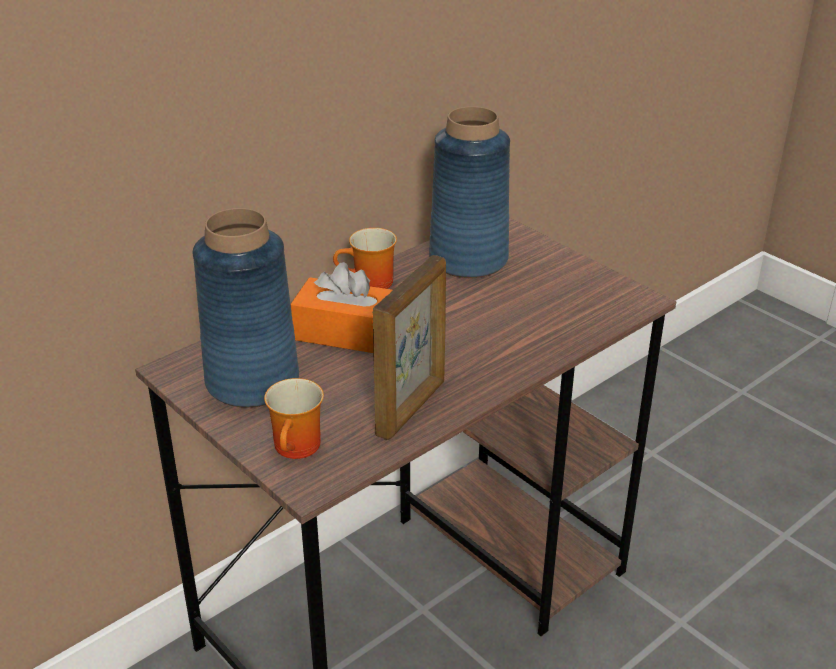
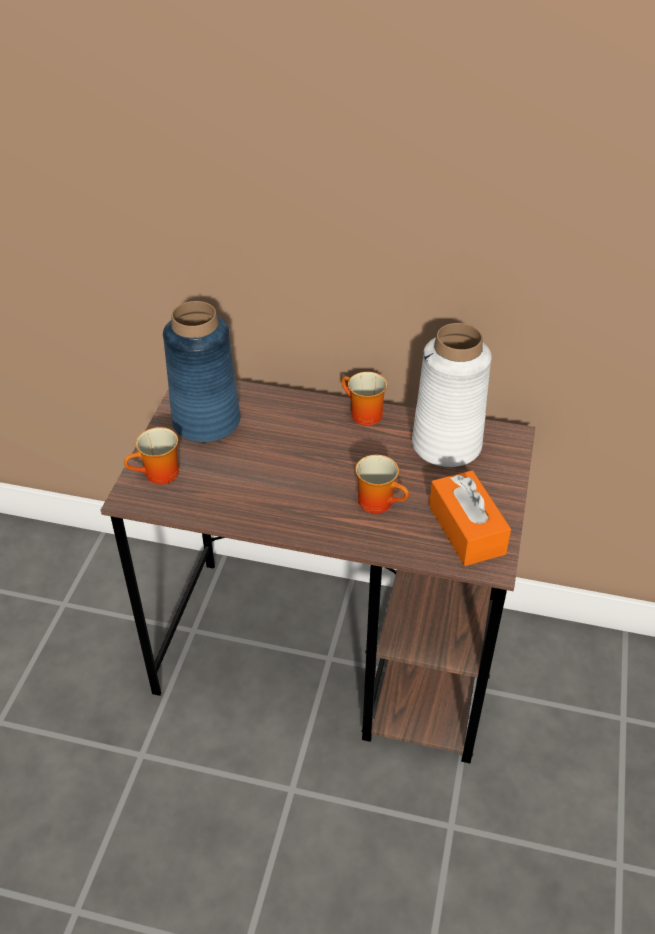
camera: 55 degrees right, 10 degrees up
orange tissue box [291,262,393,353] -> orange tissue box moved to [429,470,511,566]
picture frame [373,255,446,440] -> none
blue vase [429,106,510,278] -> white vase [412,323,492,467]
none -> mug [355,455,409,513]

